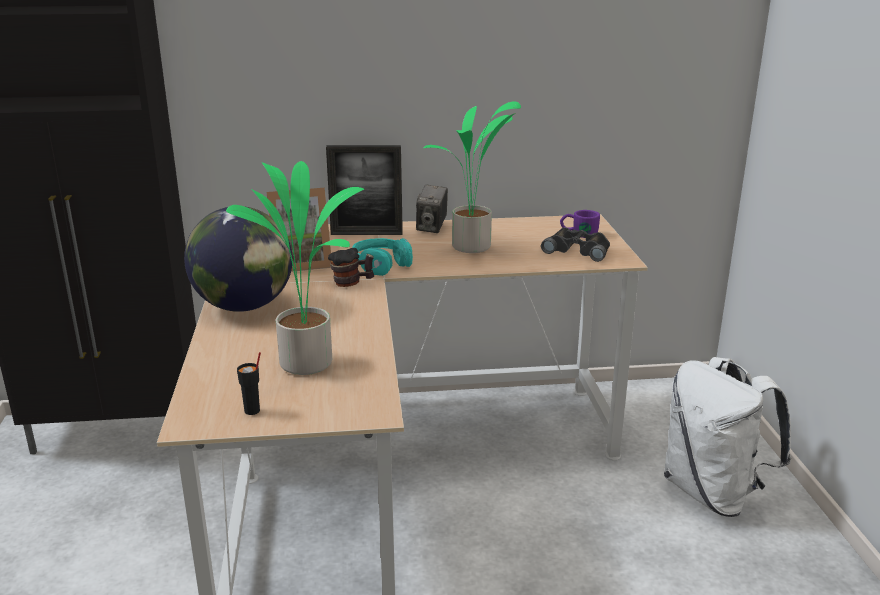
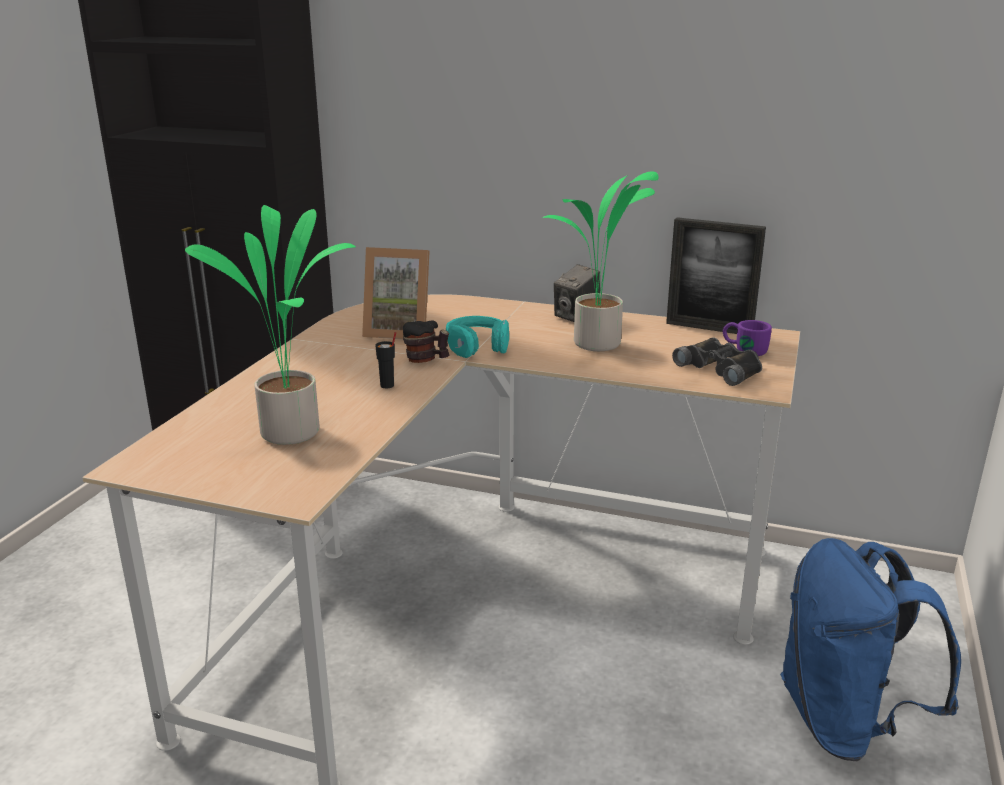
camera: 25 degrees right, 0 degrees up
globe [184,207,293,312] -> none
black cup [237,352,261,415] -> black cup moved to [375,332,396,388]
picture frame [326,145,403,235] -> picture frame moved to [666,217,766,334]
white backpack [664,357,791,517] -> blue backpack [780,538,961,761]

